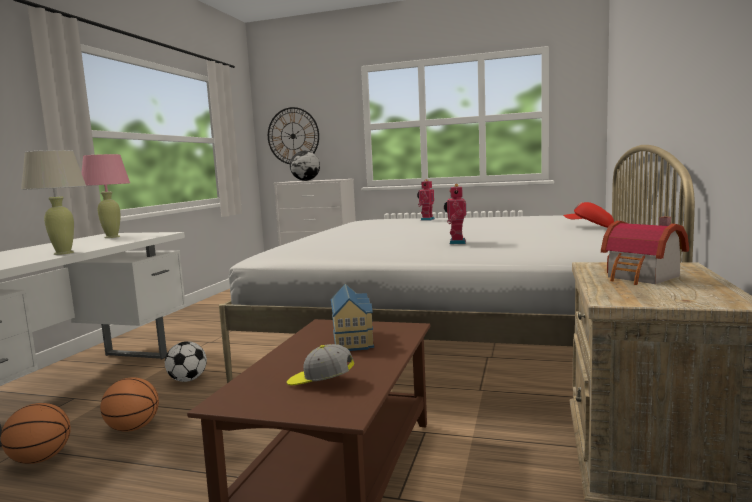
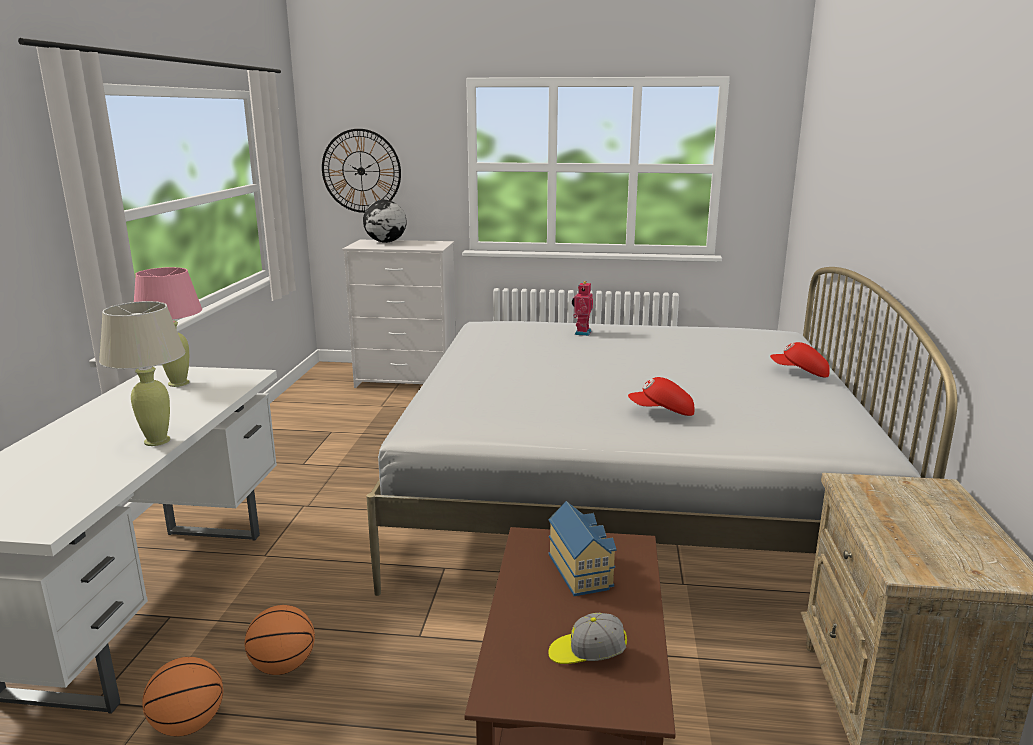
camera: 10 degrees left, 10 degrees up
football [165,341,207,382] -> none
toy robot [444,184,466,244] -> red cap [628,377,695,416]
toy house [601,216,689,285] -> none

